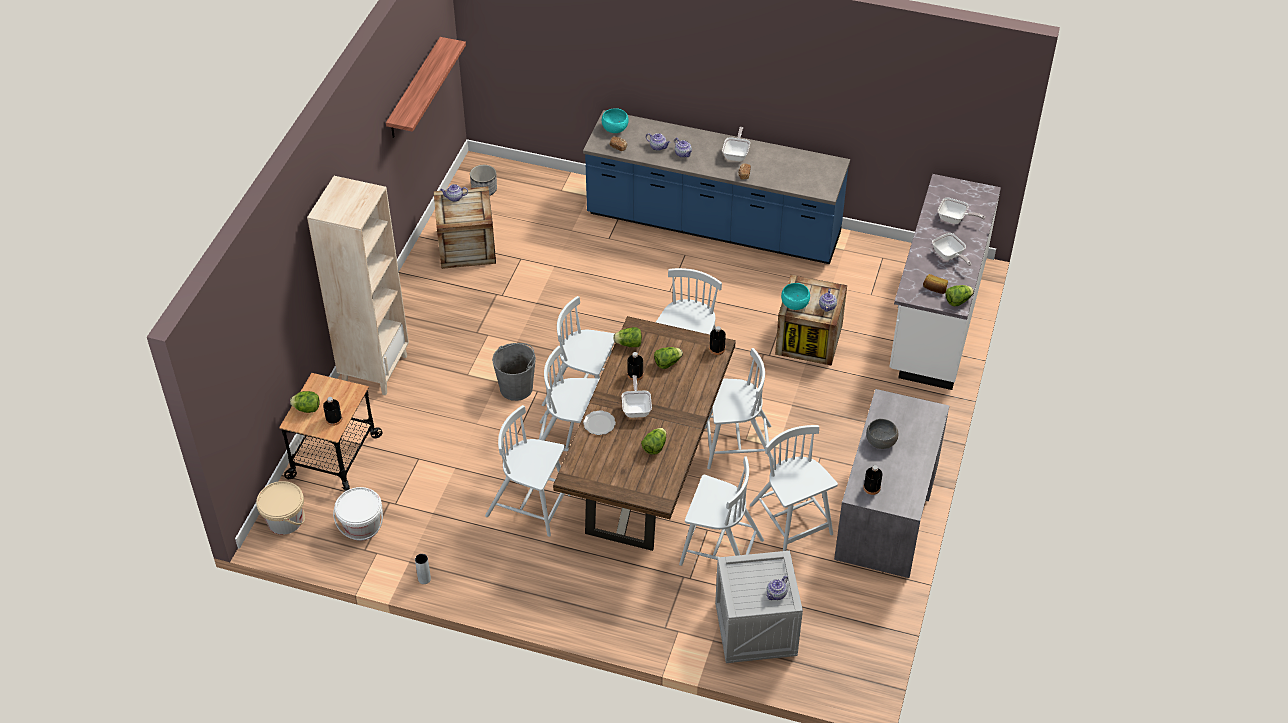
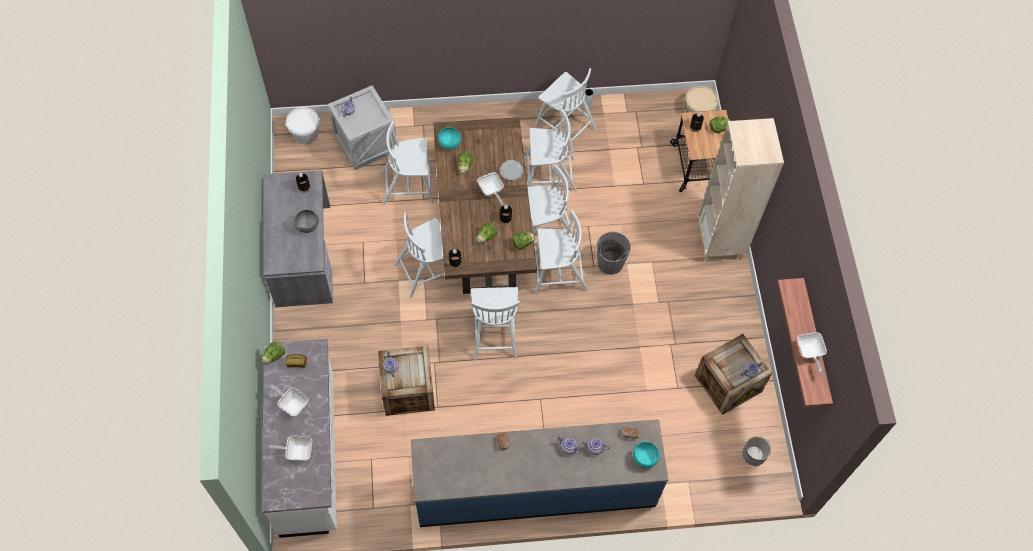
camera: 155 degrees right, 15 degrees up
white bucket [333,487,383,541] -> white bucket moved to [285,107,321,145]
frying pan [722,127,750,162] -> frying pan moved to [797,332,827,375]
white chair [750,425,838,551] -> white chair moved to [534,68,597,152]
turquoise bowl [781,283,810,310] -> turquoise bowl moved to [438,127,461,150]

